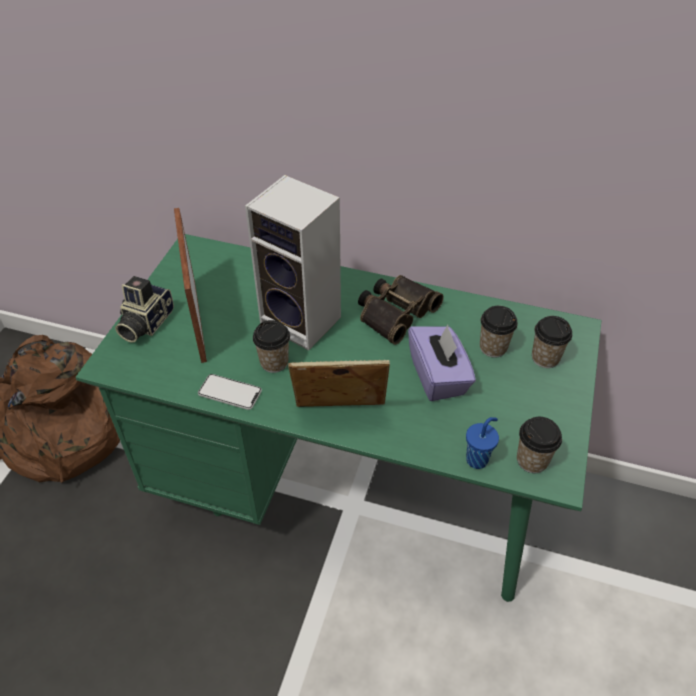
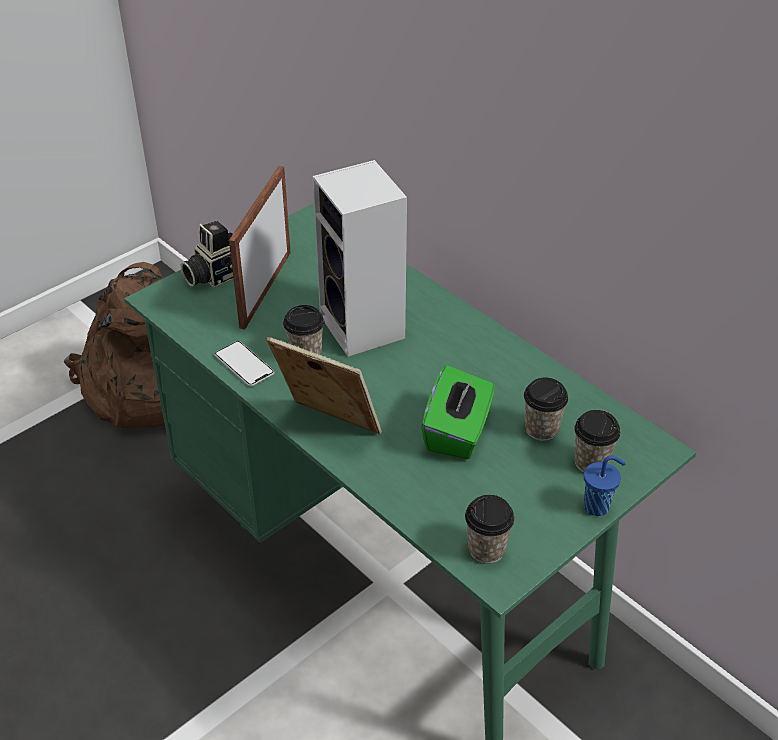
camera: 30 degrees right, 5 degrees down
binoculars [358,275,444,345] -> none
purple tissue box [408,324,476,401] -> green tissue box [421,365,495,459]
blue cup [466,417,499,469] -> blue cup moved to [584,455,626,516]

